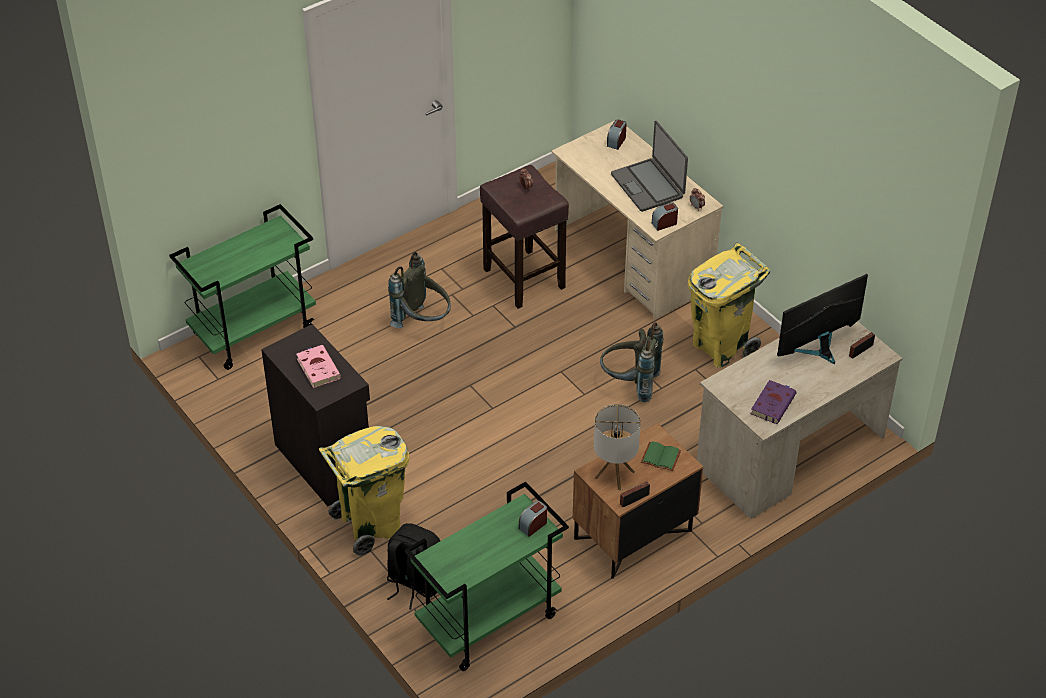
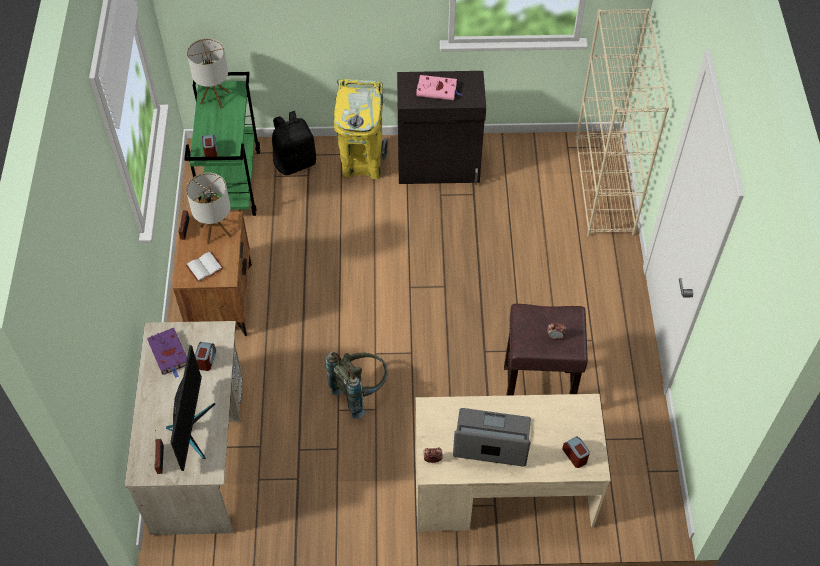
camera: 125 degrees right, 10 degrees up
green cart [169,204,316,370] -> beige bookcase [575,9,669,237]
grey backpack [388,252,451,328] -> none
green book [641,442,681,471] -> white book [186,252,224,283]
alarm clock [652,202,678,231] -> alarm clock moved to [195,342,216,371]
yellow trash can [688,243,770,368] -> none
none -> table lamp [187,38,229,108]

